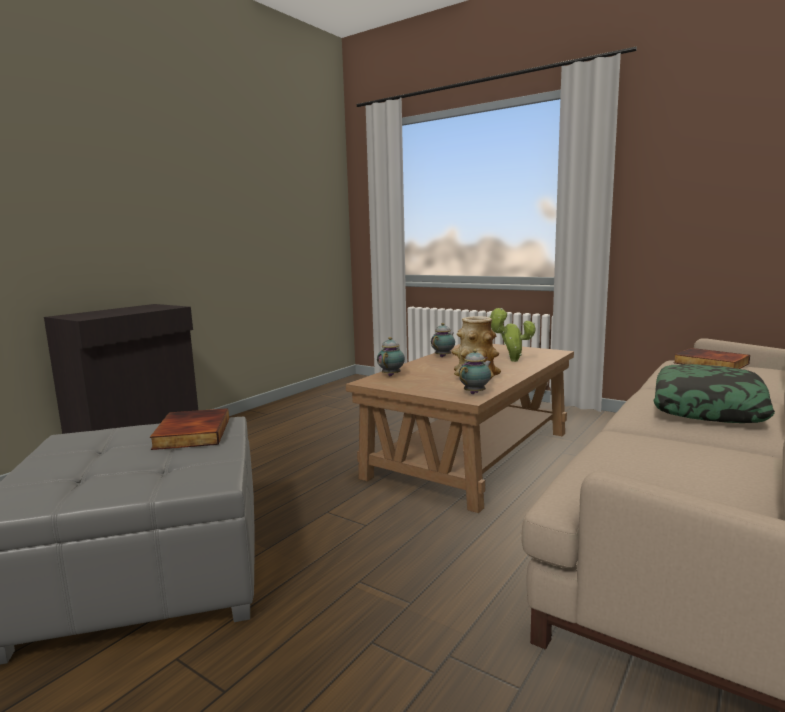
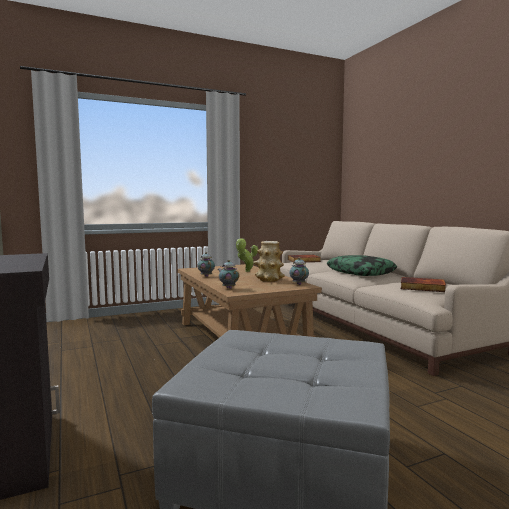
camera: 60 degrees left, 5 degrees down
book [150,408,229,450] -> book moved to [401,277,446,292]

